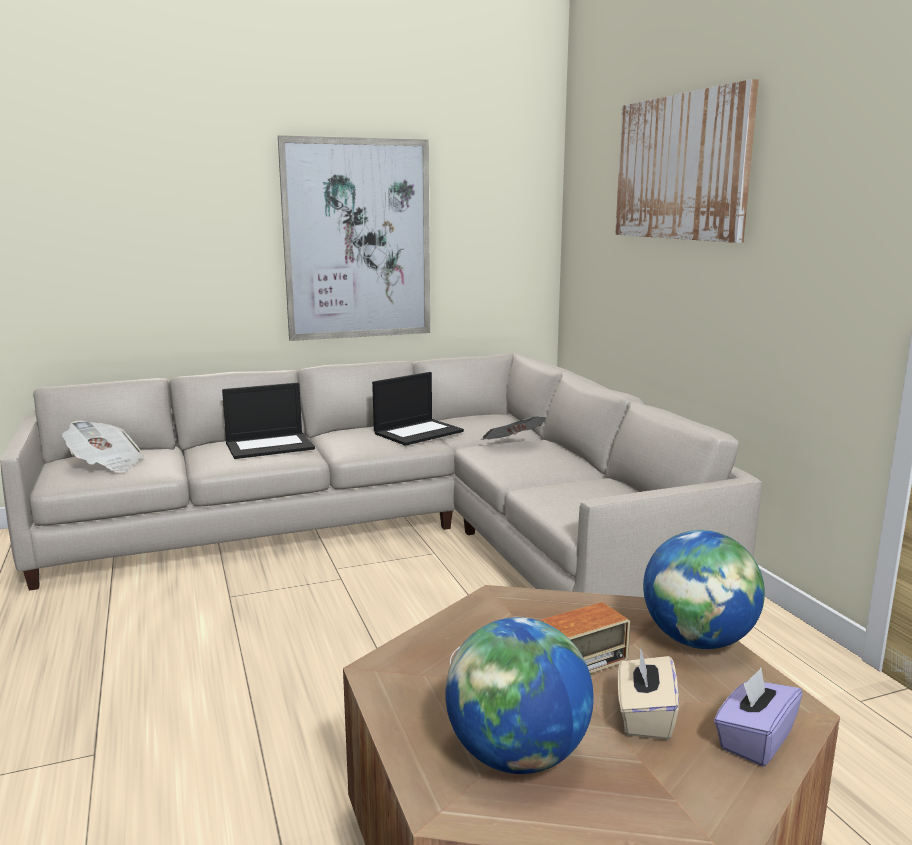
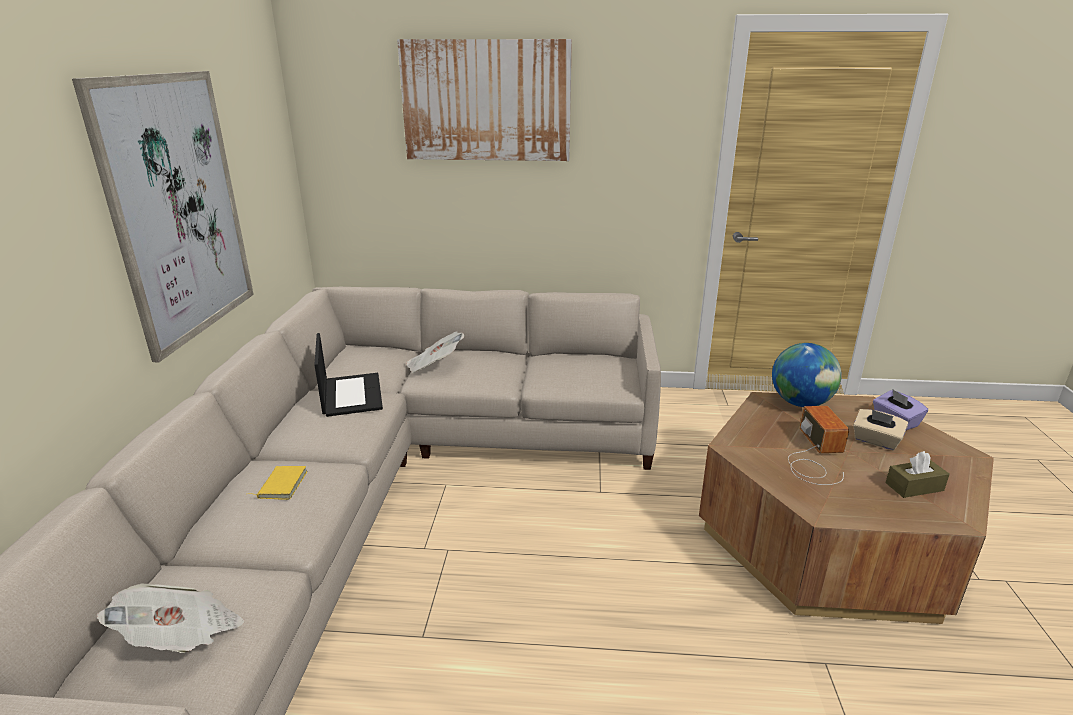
camera: 65 degrees left, 10 degrees up
laptop [222,383,315,459] -> yellow book [248,466,307,500]
globe [445,617,594,774] -> brown tissue box [885,451,950,498]

